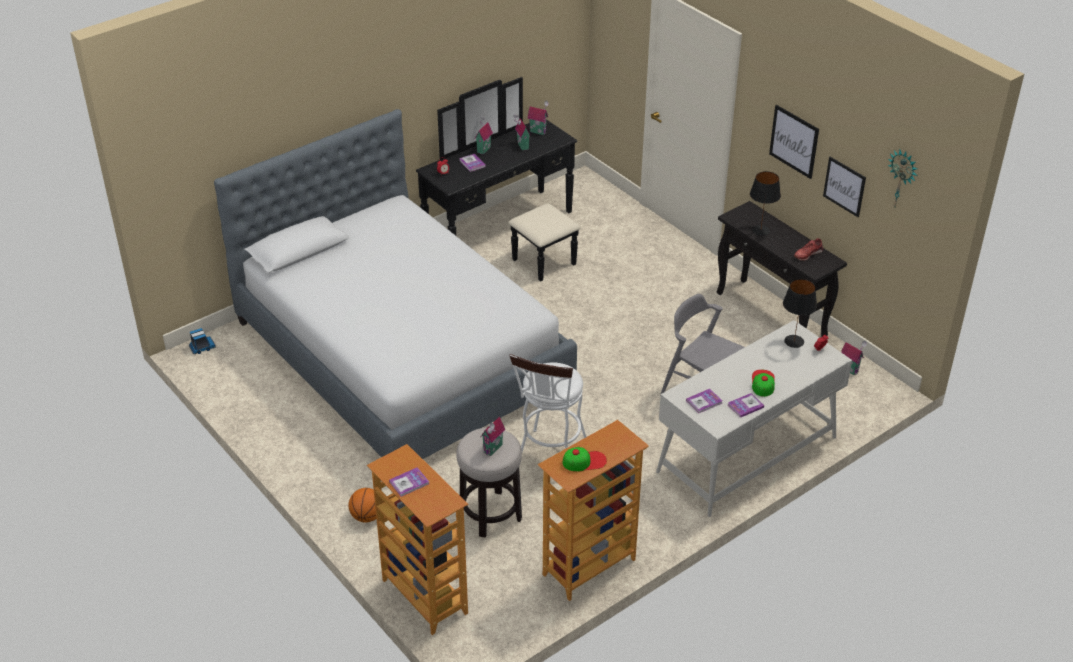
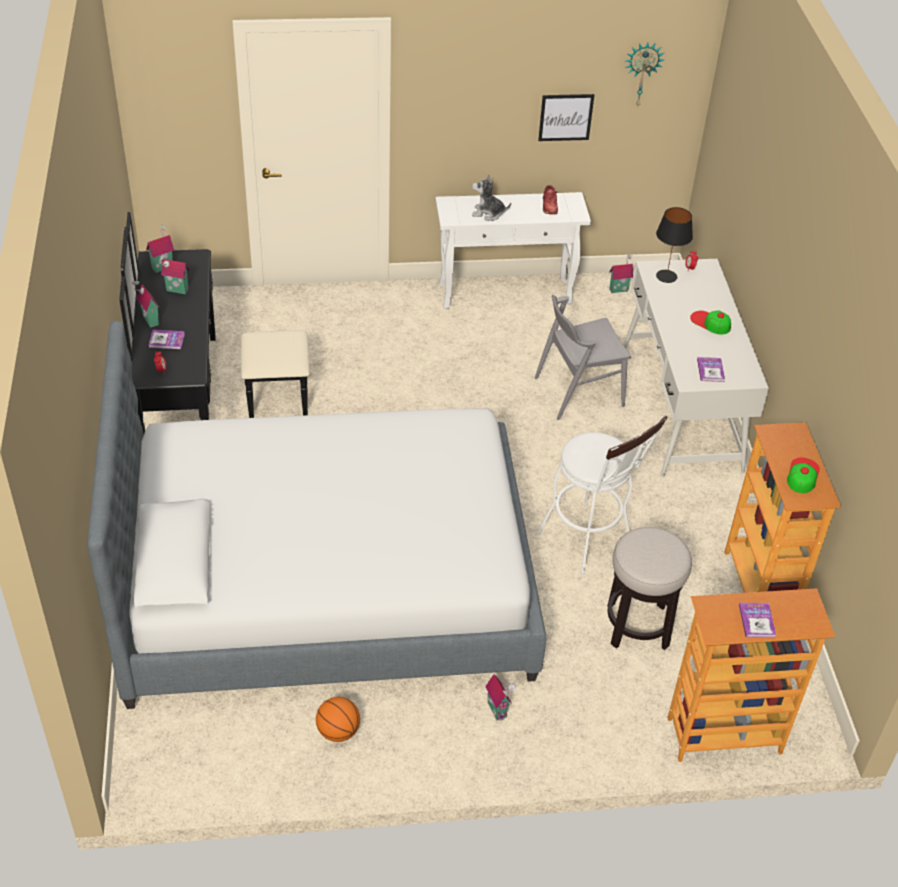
camera: 60 degrees left, 5 degrees up
toy truck [189,328,216,354] -> none
basketball [348,488,376,522] -> basketball moved to [316,697,360,742]
toy house [481,417,505,456] -> toy house moved to [485,674,516,721]
black console table [717,201,847,337] -> white console table [435,192,591,309]
book [728,393,764,418] -> none
black table lamp [750,171,781,236] -> plush toy [472,175,511,221]
picture [769,105,819,179] -> none

